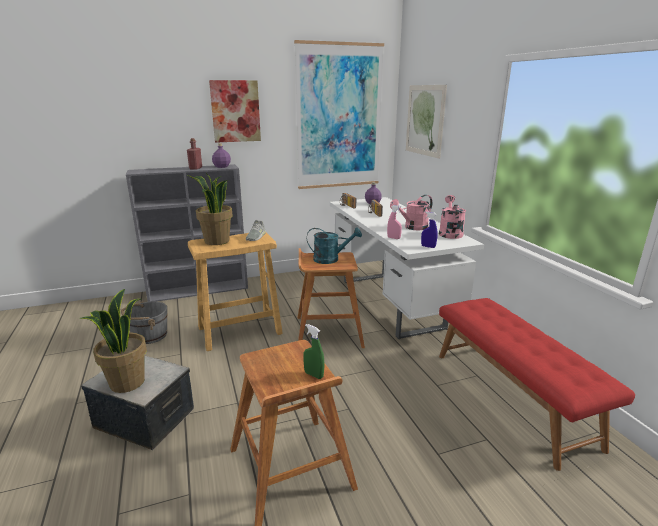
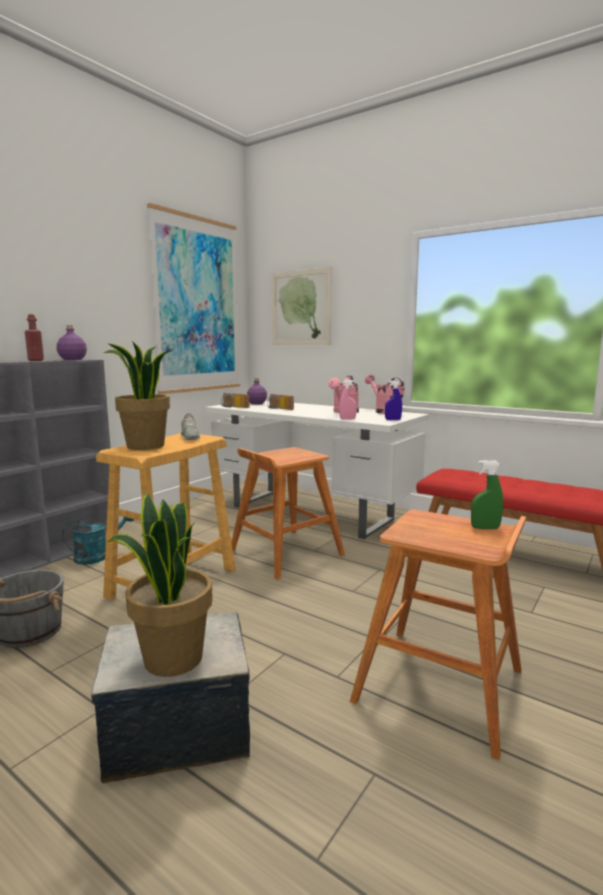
camera: 35 degrees left, 10 degrees down
picture [209,80,261,143] -> none
turquoise watering can [307,227,362,264] -> turquoise watering can moved to [62,517,134,565]

